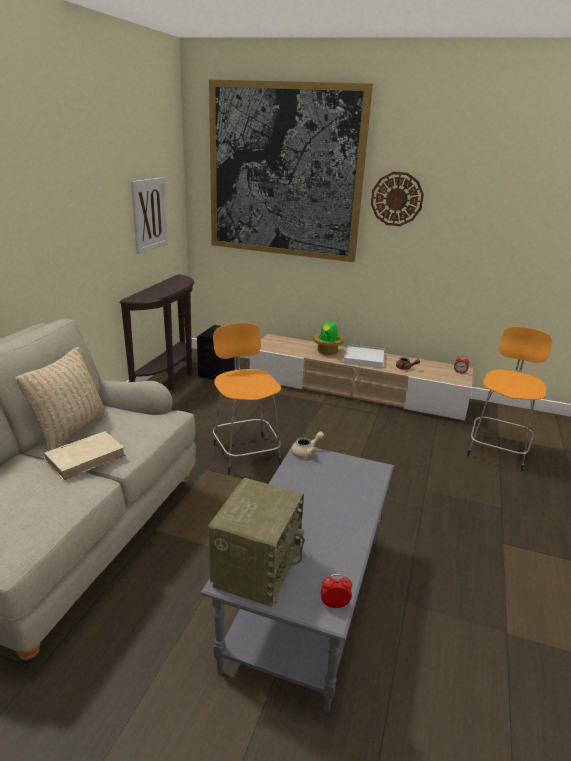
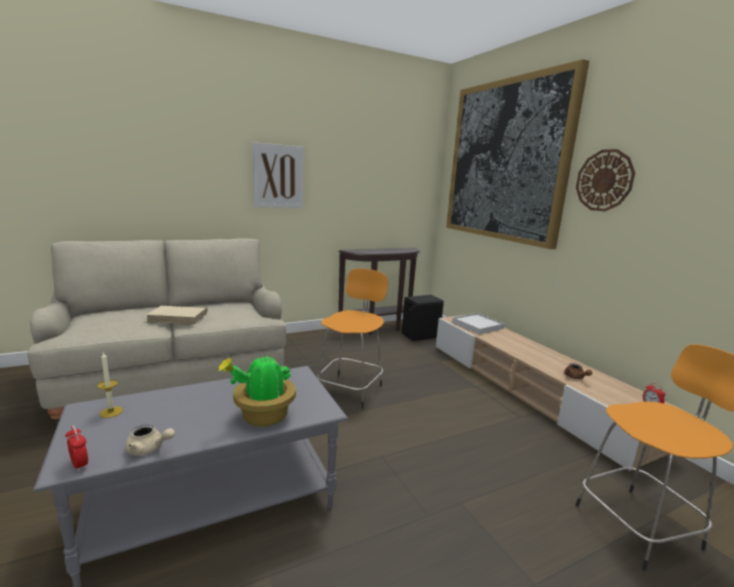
camera: 45 degrees right, 10 degrees down
beige pillow [15,347,107,451] -> none
picture [131,177,168,254] -> picture moved to [252,142,304,208]
radio [208,478,305,607] -> candle [97,351,123,418]
beige teapot [291,431,324,458] -> beige teapot moved to [125,424,175,456]
potted plant [313,321,344,355] -> potted plant moved to [218,351,296,427]
white tray [344,344,384,368] -> white tray moved to [452,313,505,334]

